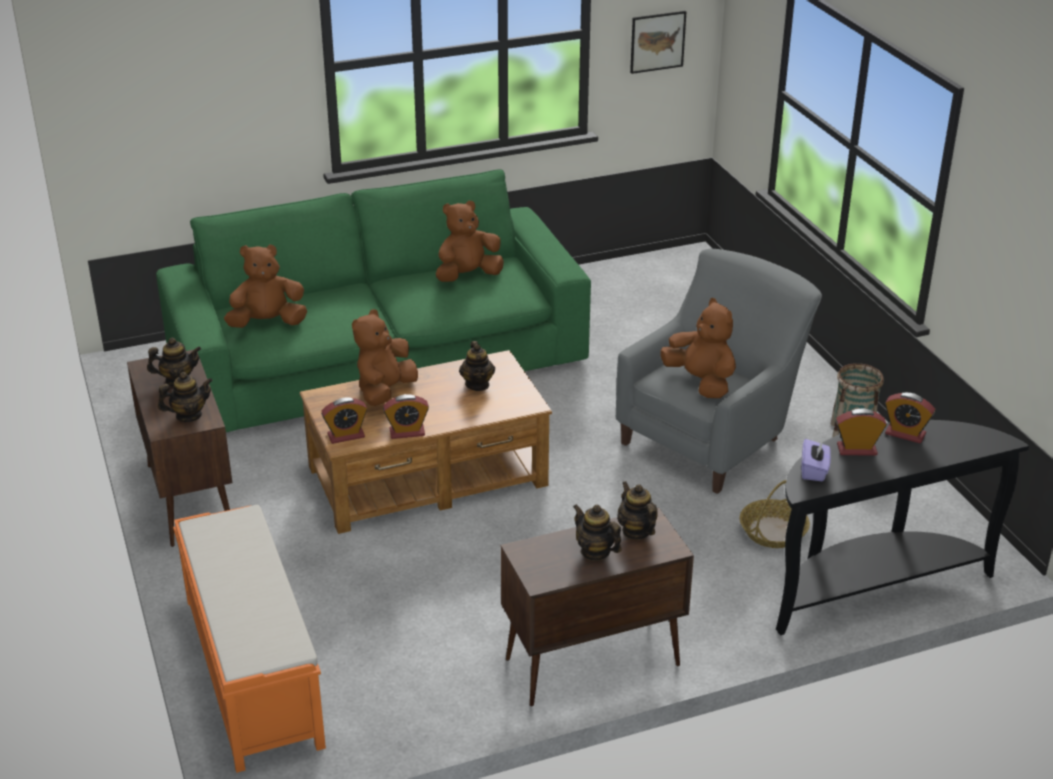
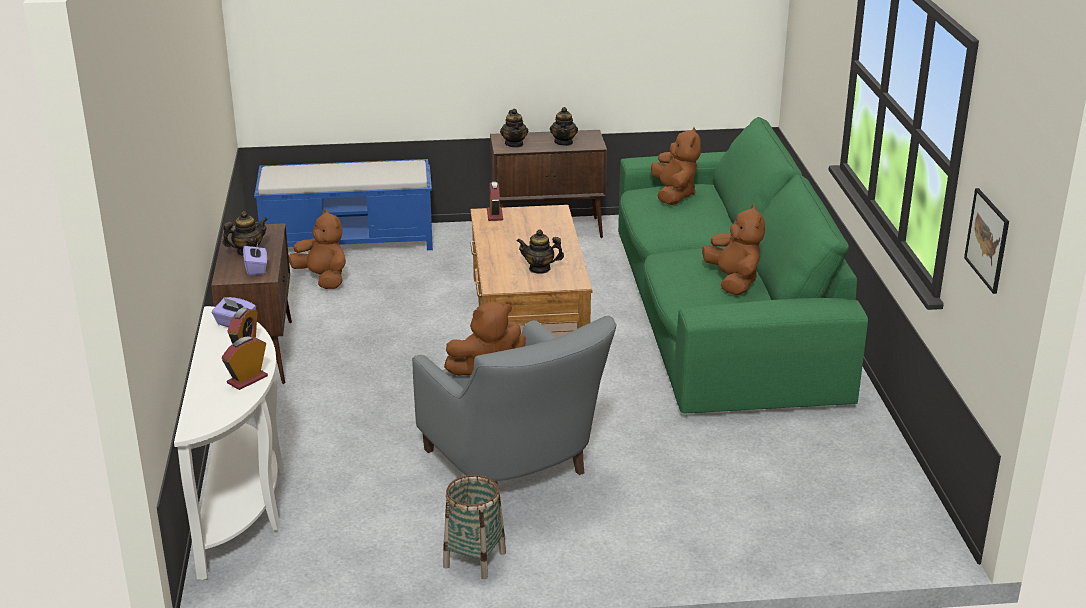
camera: 105 degrees right, 5 degrees down
orange bench [173,505,326,773] -> blue bench [254,159,433,250]
brown plush toy [352,309,418,406] -> brown plush toy moved to [289,209,346,289]
alarm clock [383,394,429,439] -> none
teapot [617,481,658,540] -> purple tissue box [243,243,267,276]
basket [740,480,810,548] -> none
black console table [776,420,1029,635] -> white console table [174,306,285,580]

